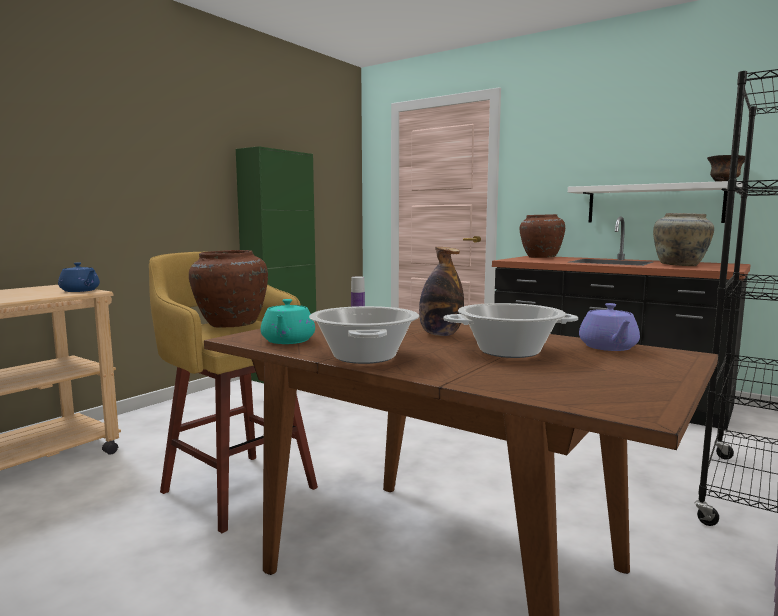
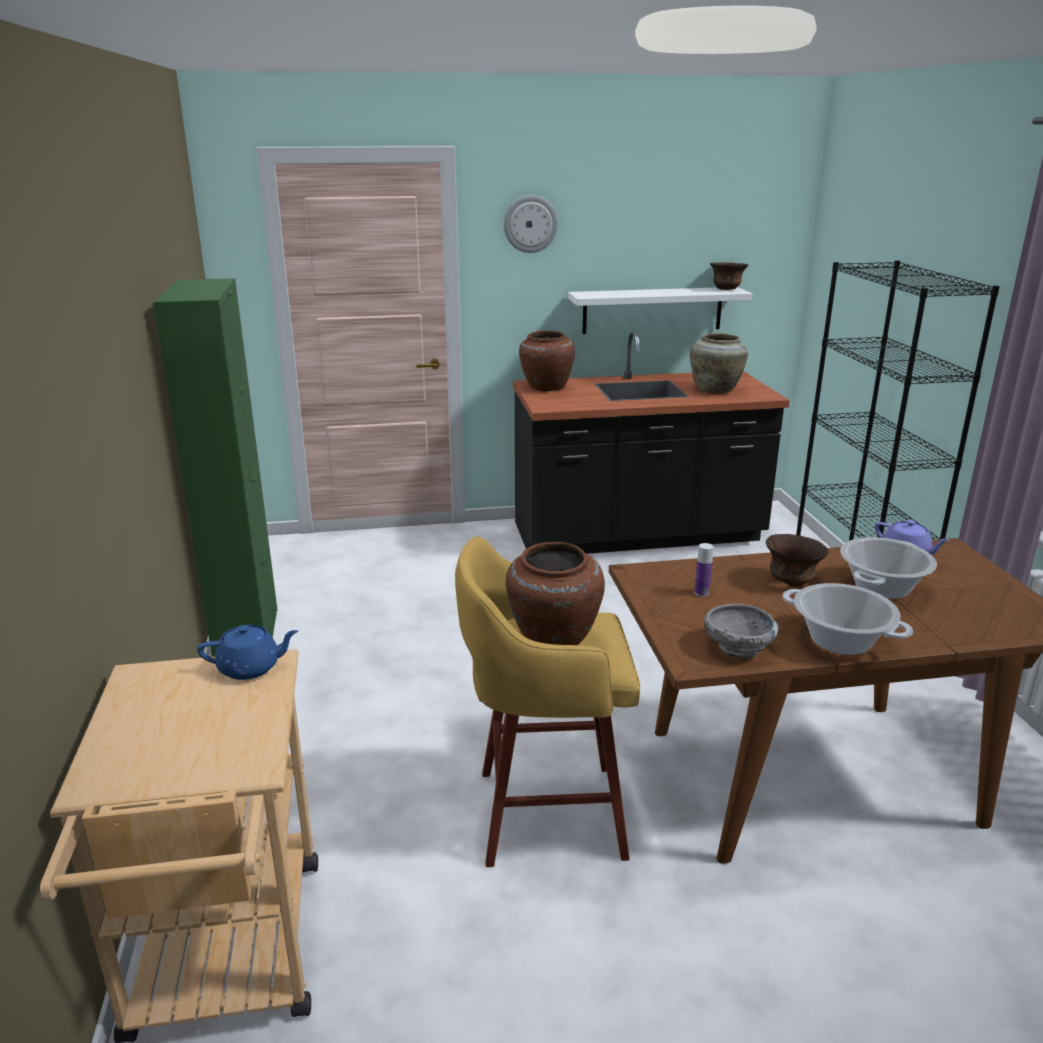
camera: 45 degrees left, 15 degrees up
turquoise teapot [261,299,315,344] -> grey bowl [704,604,778,658]
bottle [419,247,464,336] -> brown bowl [766,534,829,587]
none -> wall clock [504,195,558,253]

